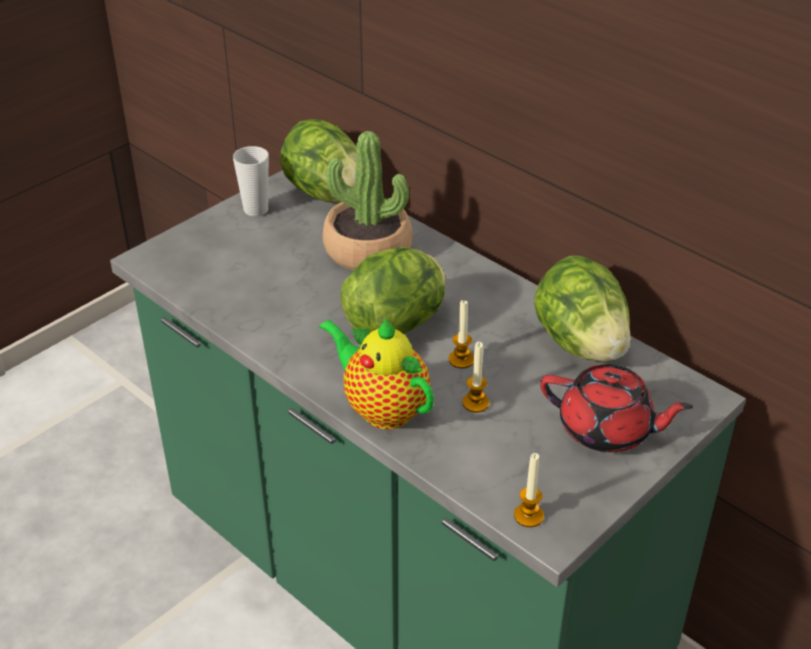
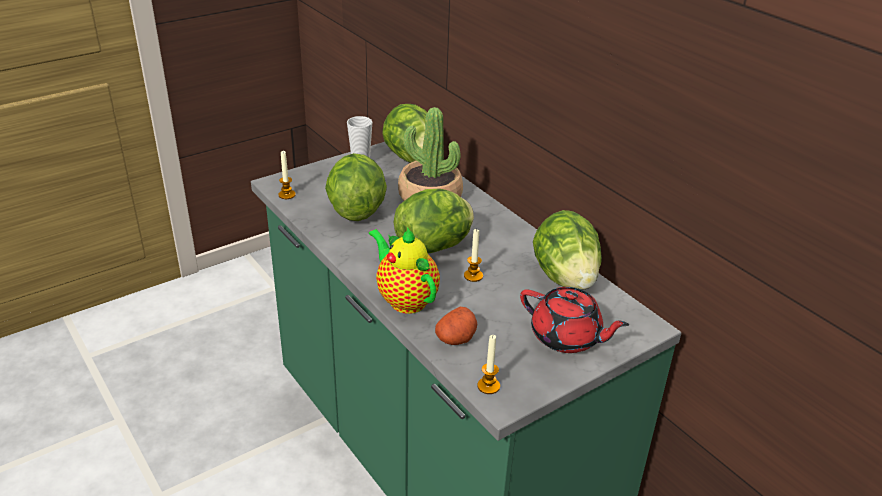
camera: 10 degrees right, 5 degrees down
candle [462,342,489,413] -> candle moved to [279,151,296,199]
none -> lettuce [325,153,387,221]
none -> potato [435,307,477,345]

